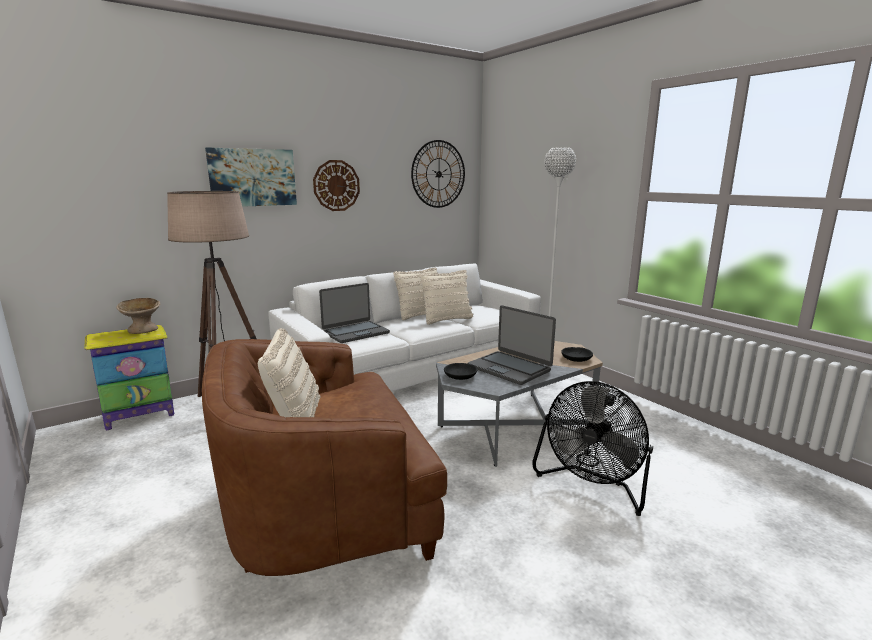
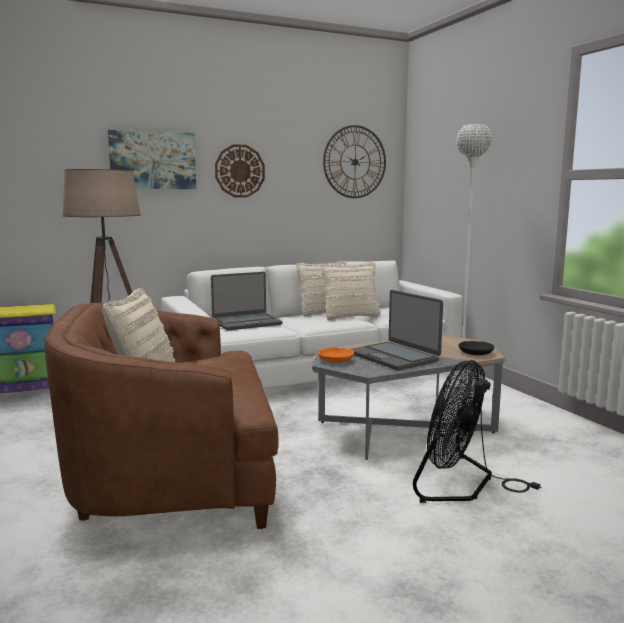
camera: 10 degrees right, 5 degrees down
beige bowl [116,298,160,334] -> none
black bowl [444,363,477,380] -> orange bowl [318,348,354,363]
black fan [532,381,653,516] -> black fan turned 75 degrees clockwise [413,360,541,503]

